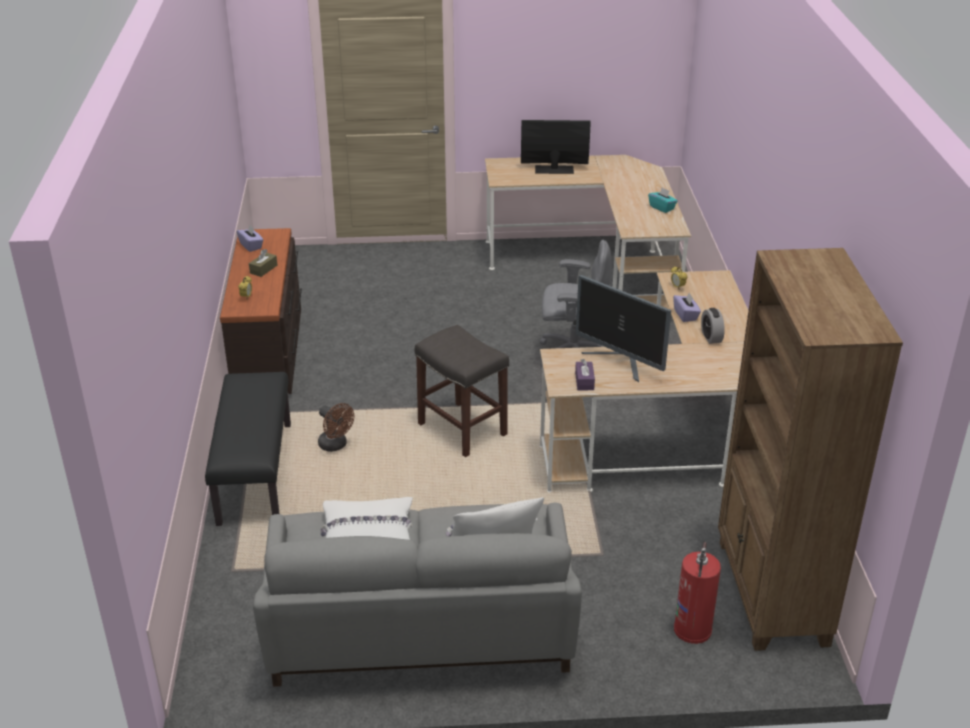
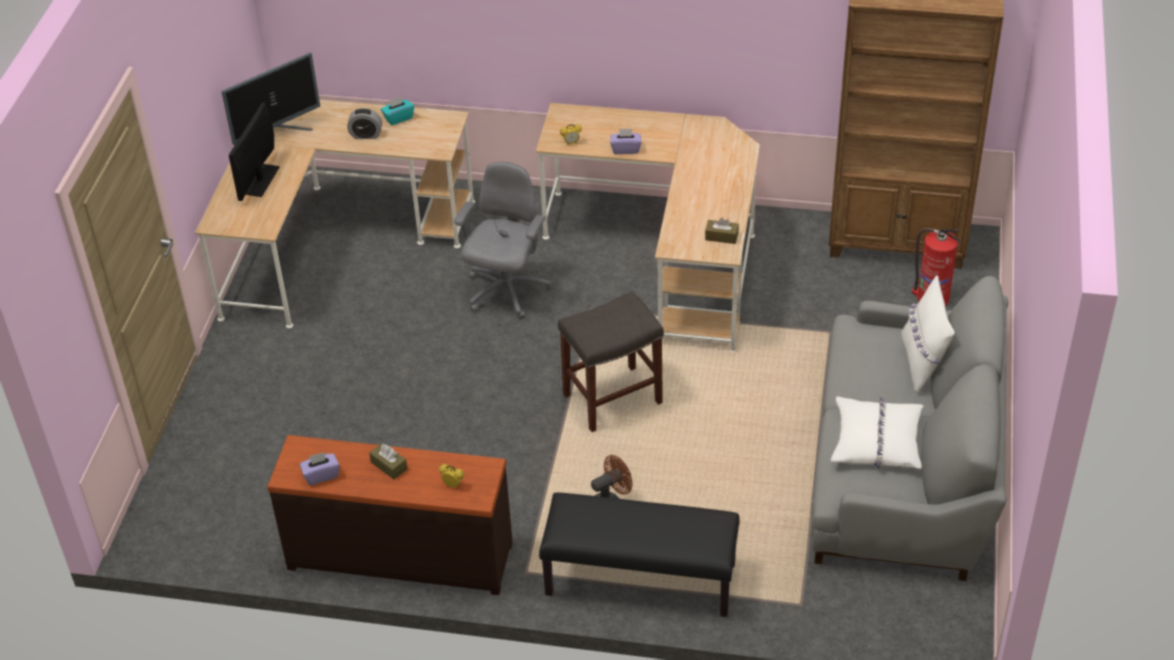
camera: 75 degrees left, 10 degrees up
purple tissue box [575,359,595,390] -> brown tissue box [705,218,739,244]
monitor [576,275,671,382] -> monitor moved to [221,53,320,145]
alarm clock [701,308,725,344] -> alarm clock moved to [347,108,382,139]

